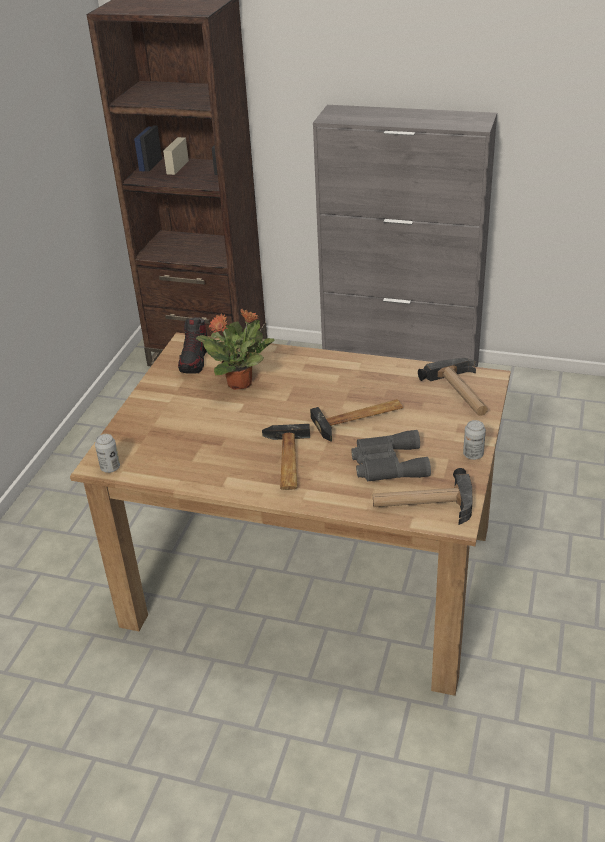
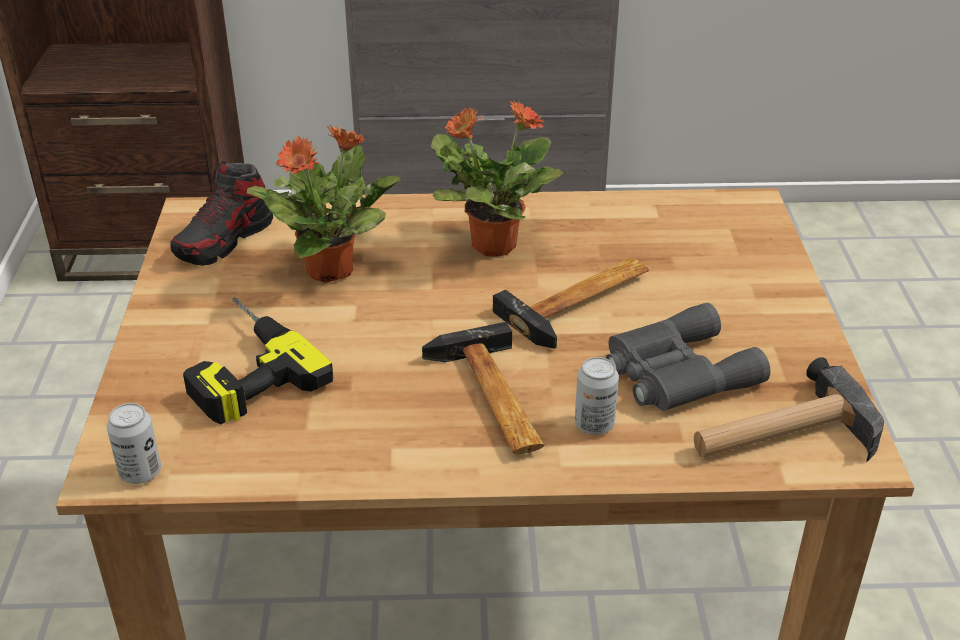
camera: 20 degrees left, 0 degrees up
shoe [178,317,208,374] -> shoe turned 45 degrees clockwise [170,161,273,266]
hammer [418,358,488,416] -> none
can [463,420,486,460] -> can moved to [575,357,619,435]
none -> power drill [183,297,333,424]
none -> potted plant [430,101,563,257]

